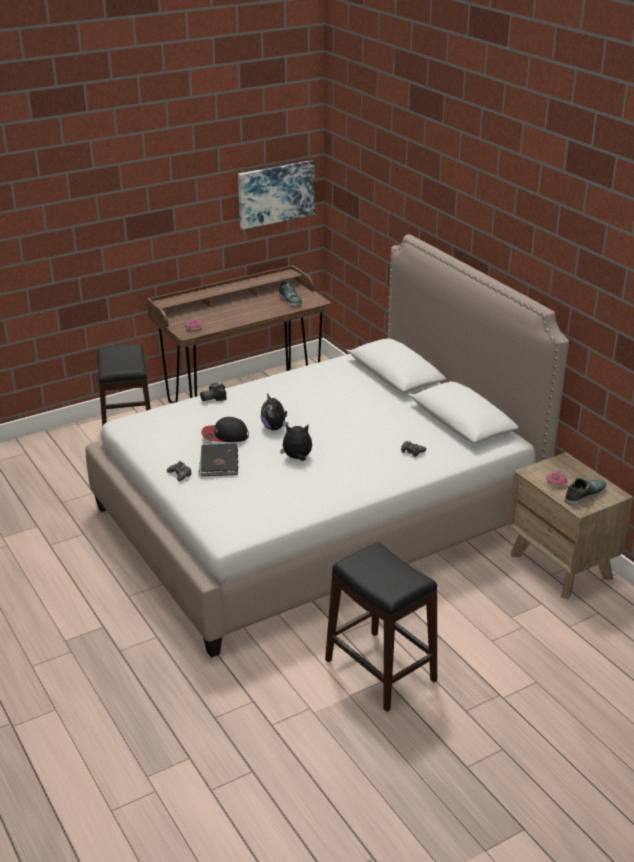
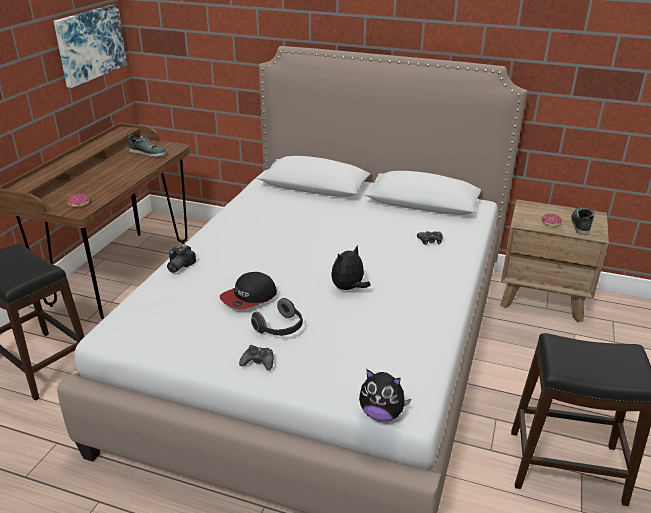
camera: 40 degrees left, 0 degrees up
black book [198,443,238,476] -> headphones [251,298,303,336]
plush toy [261,393,288,430] -> plush toy moved to [359,369,411,422]

